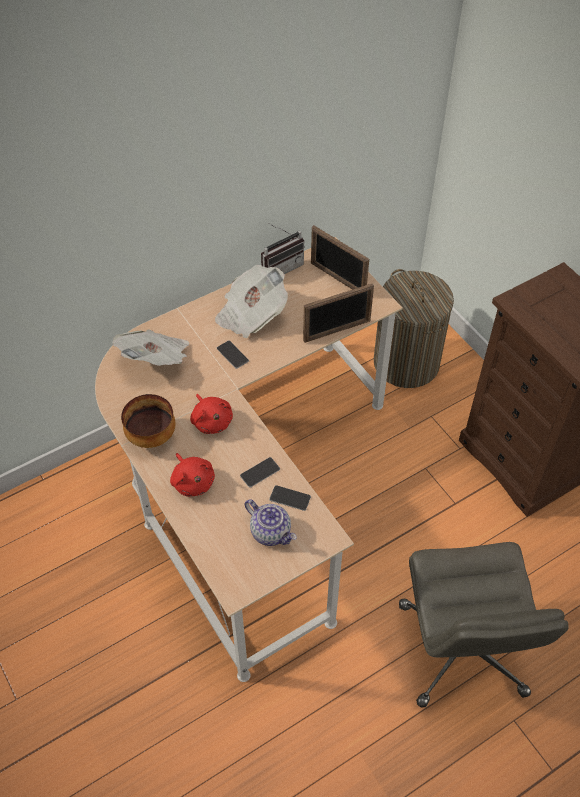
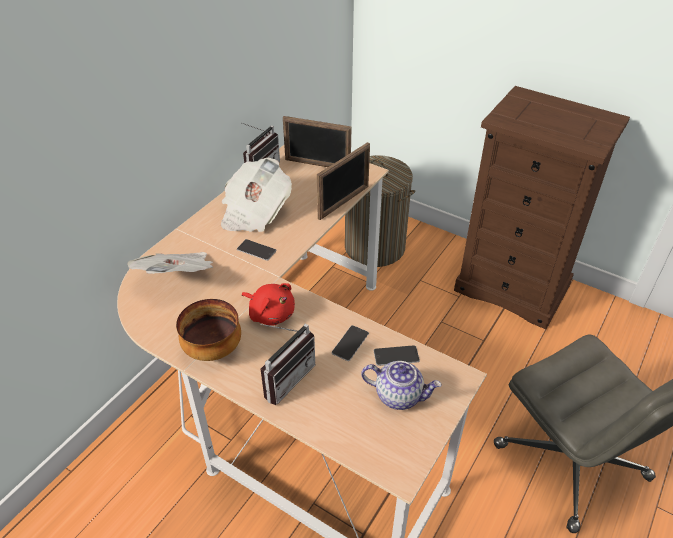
camera: 25 degrees left, 10 degrees down
red plush toy [170,453,215,497] -> radio [261,324,315,405]

